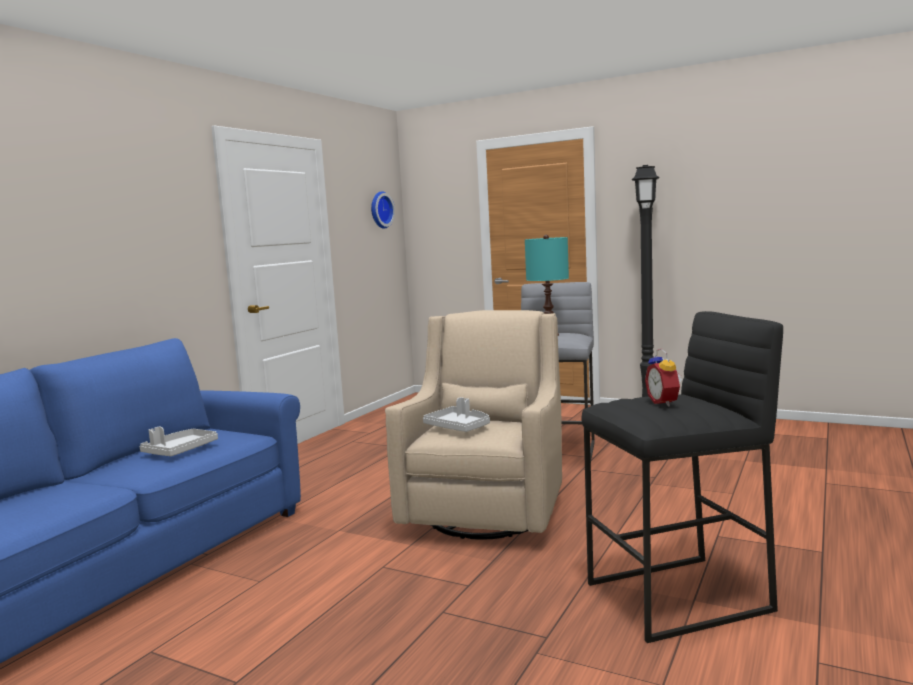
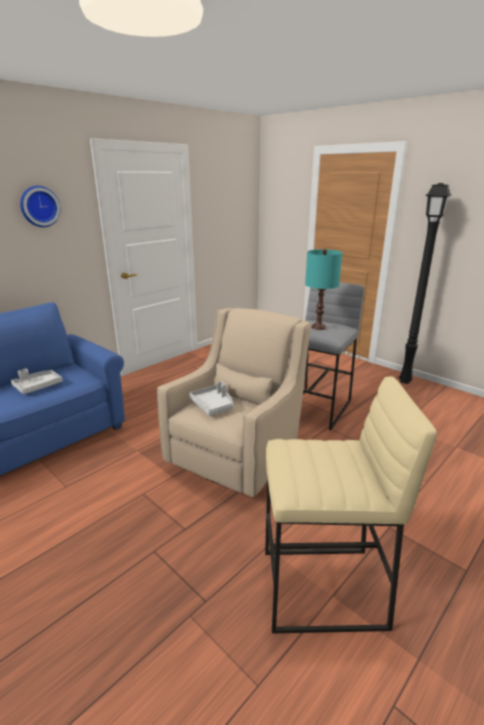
camera: 15 degrees right, 15 degrees up
wall clock [371,191,395,229] -> wall clock moved to [20,186,60,227]
black stool [582,311,783,643] -> beige stool [265,377,437,633]
alarm clock [645,348,682,406] -> none

